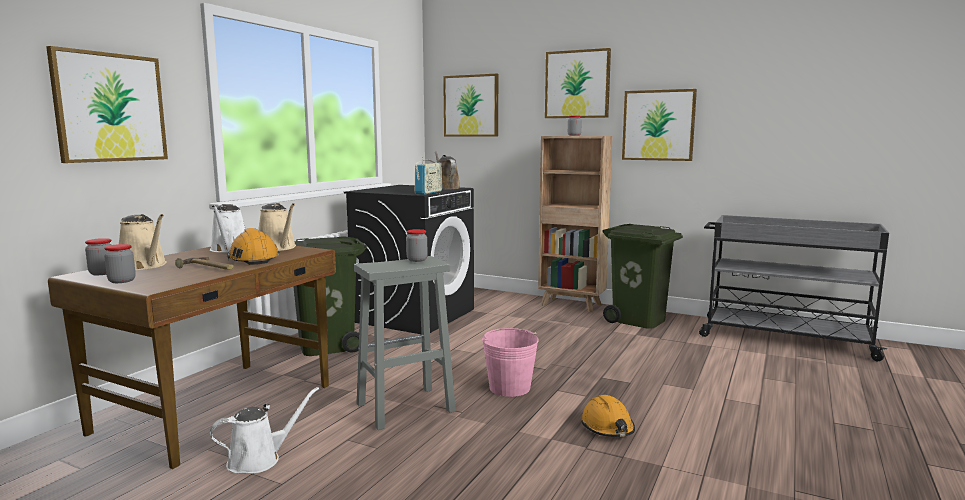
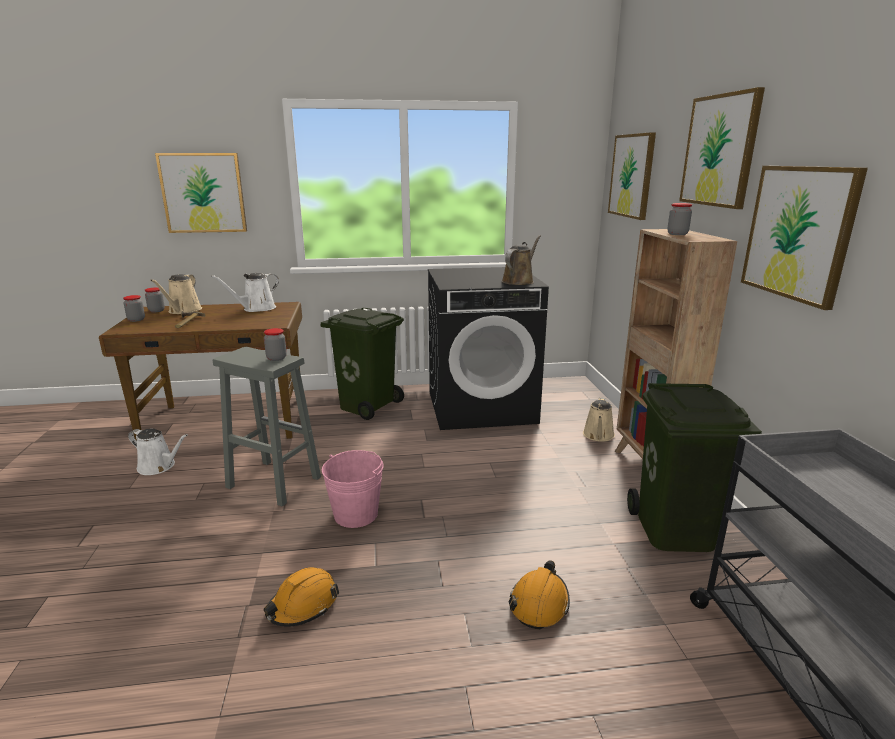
camera: 55 degrees right, 10 degrees up
orange hard hat [227,228,280,265] -> orange hard hat moved to [509,560,570,629]
beige watering can [258,203,296,251] -> beige watering can moved to [583,397,615,442]
radio [415,157,442,195] -> none

